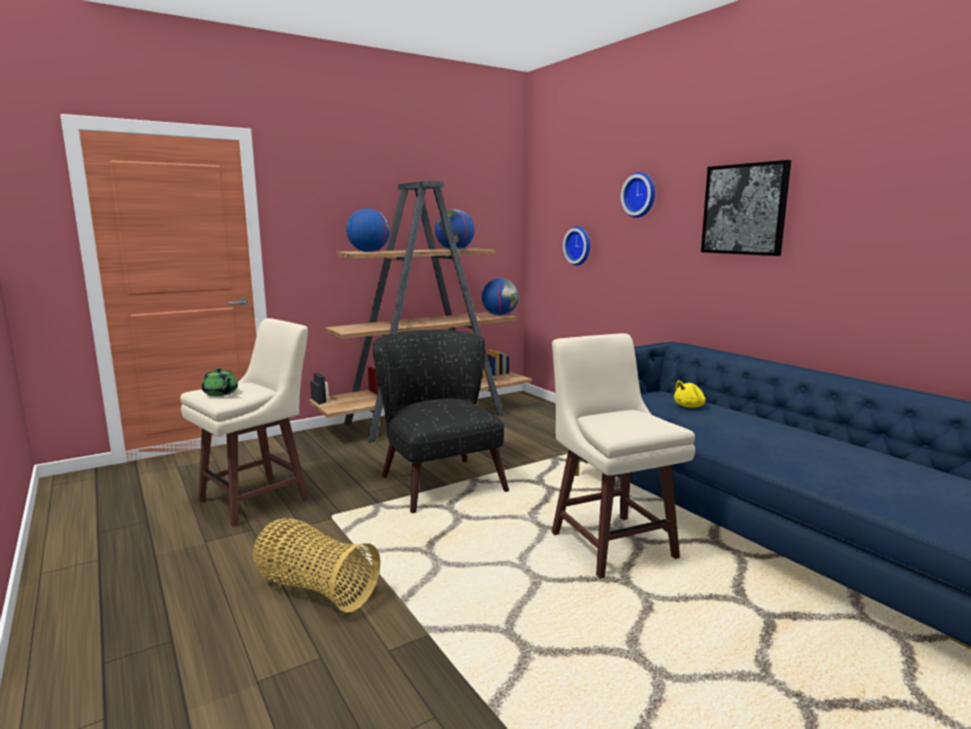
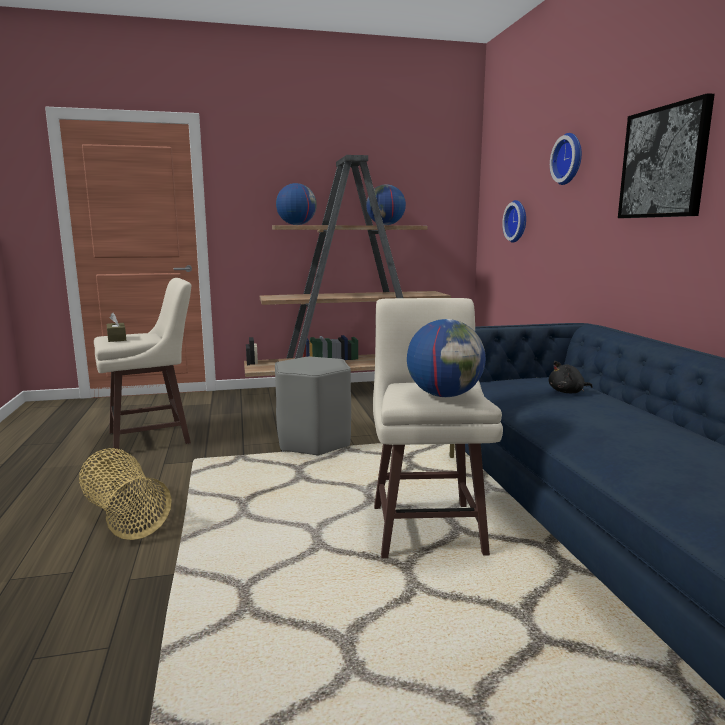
camera: 20 degrees right, 0 degrees up
green teapot [202,368,238,396] -> brown tissue box [107,313,126,342]
black armchair [373,330,509,513] -> grey stool [275,357,351,456]
globe [482,278,519,316] -> globe moved to [407,319,486,397]
yellow plush toy [674,380,706,408] -> black plush toy [549,361,593,393]

